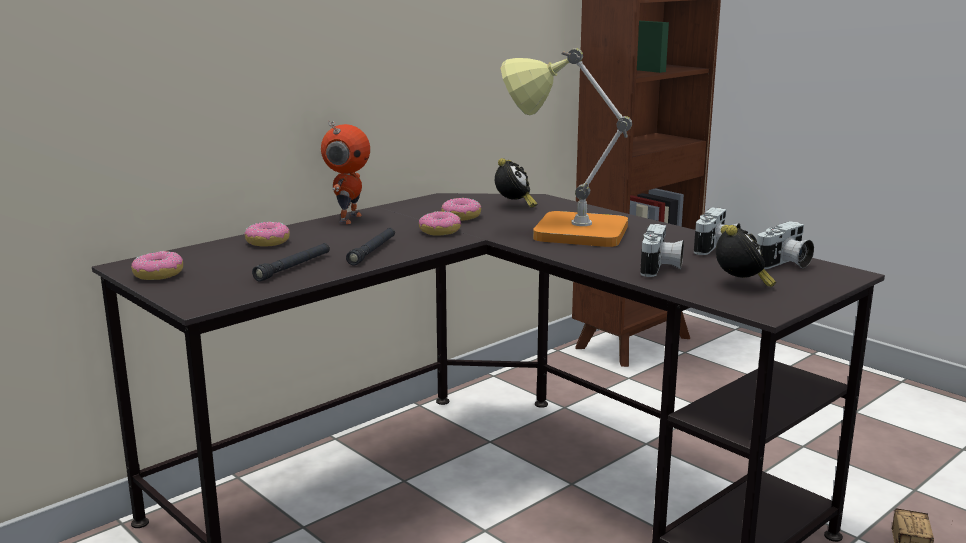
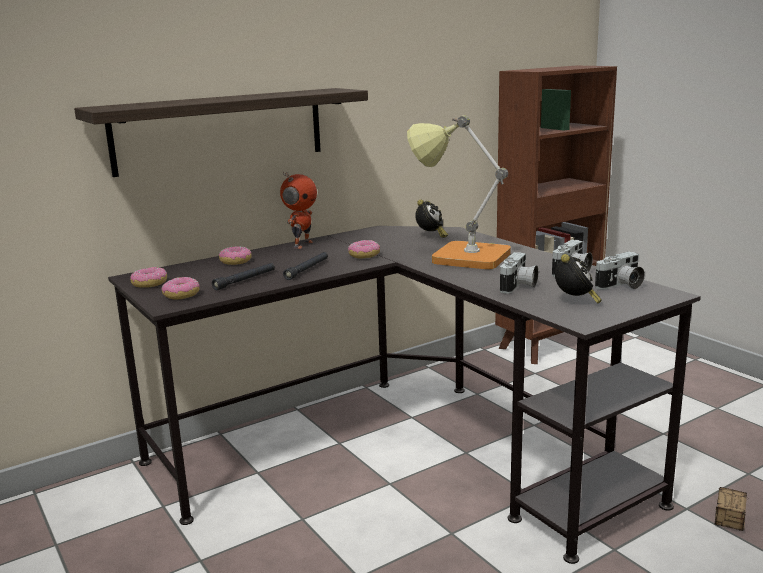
camera: 10 degrees right, 0 degrees up
donut [441,198,481,221] -> donut moved to [162,277,200,299]
none -> shelf [74,88,368,177]

